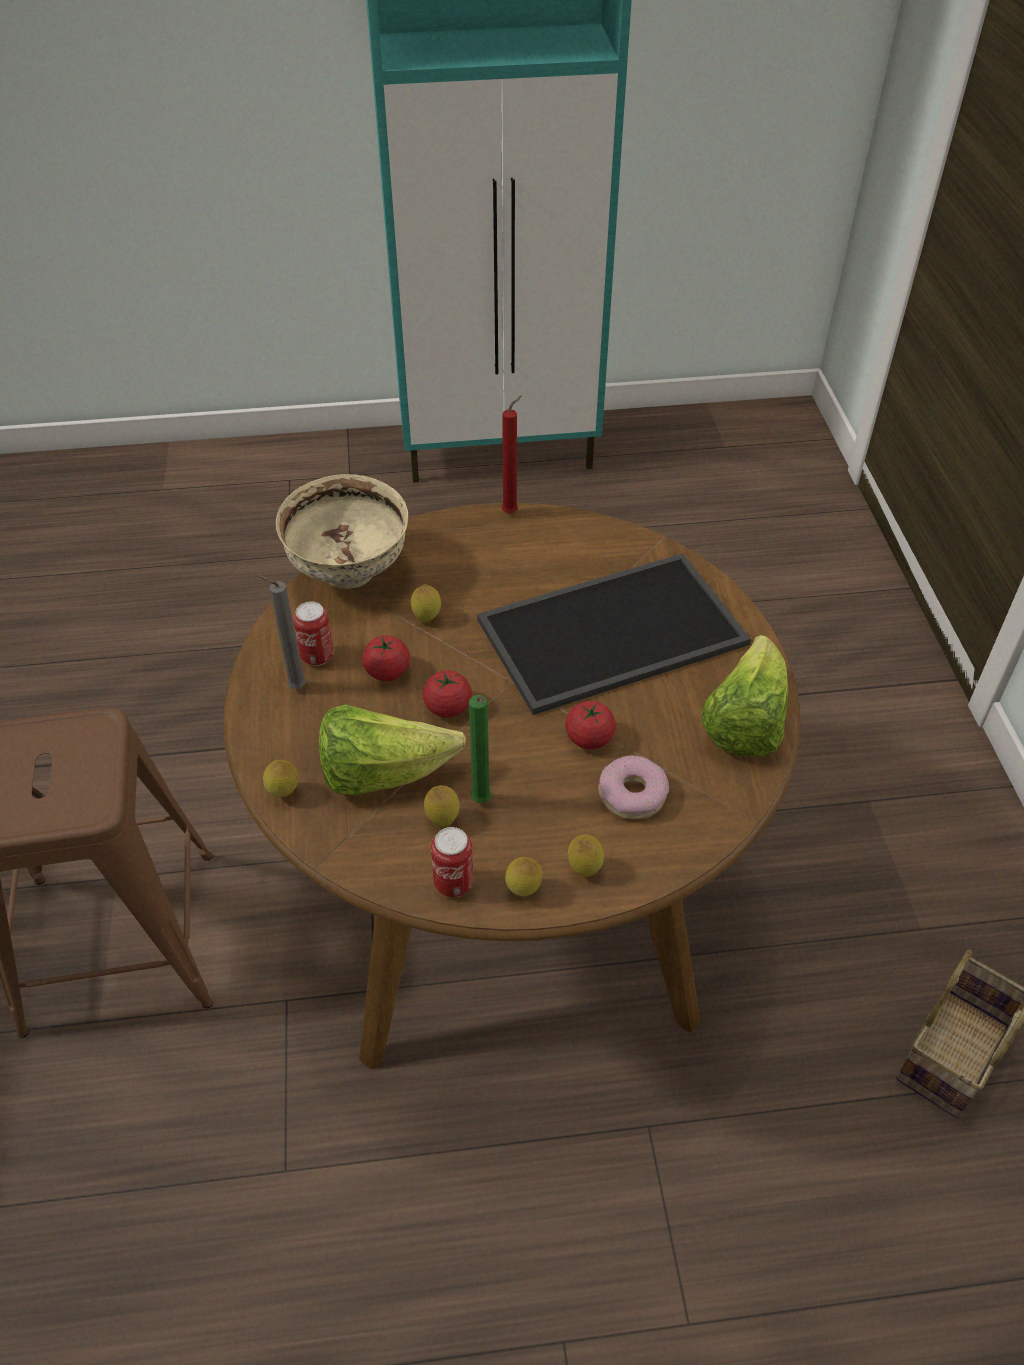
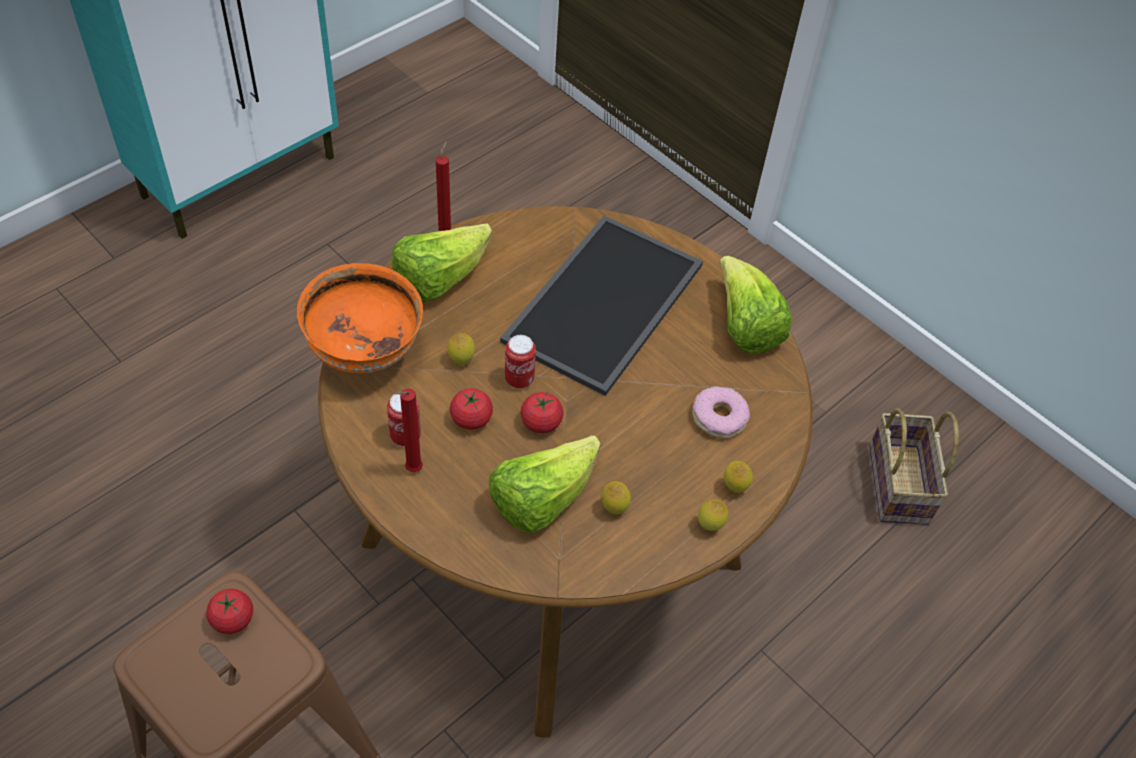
camera: 40 degrees left, 5 degrees up
grey candle [258,575,306,689] -> red candle [394,389,423,472]
lemon [263,760,298,797] -> none
beige bowl [276,474,408,589] -> orange bowl [297,263,423,373]
can [431,827,474,897] -> can moved to [505,335,536,388]
green candle [469,695,492,803] -> none
tomato [565,701,616,749] -> tomato moved to [206,589,253,634]
none -> lettuce [392,223,492,302]

